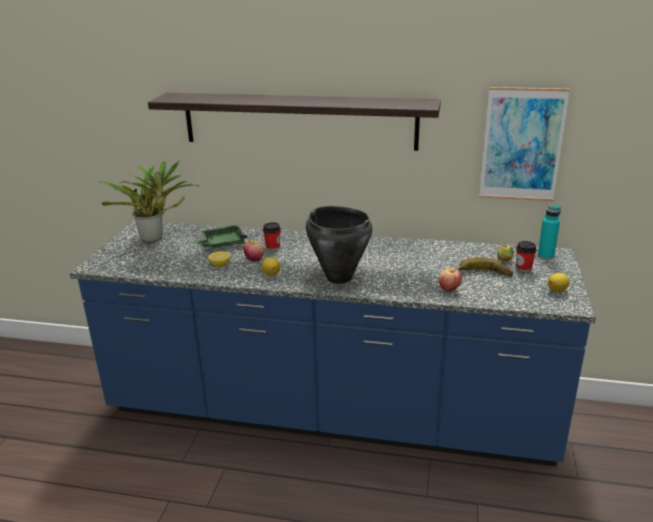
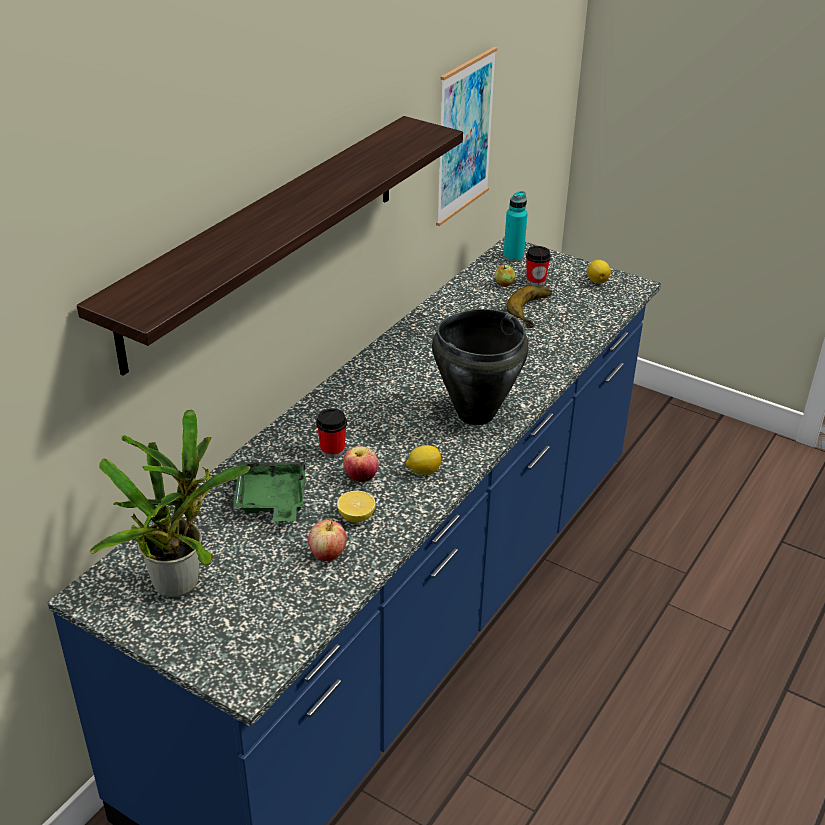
camera: 70 degrees left, 10 degrees up
apple [439,268,462,291] -> apple moved to [308,520,346,561]

